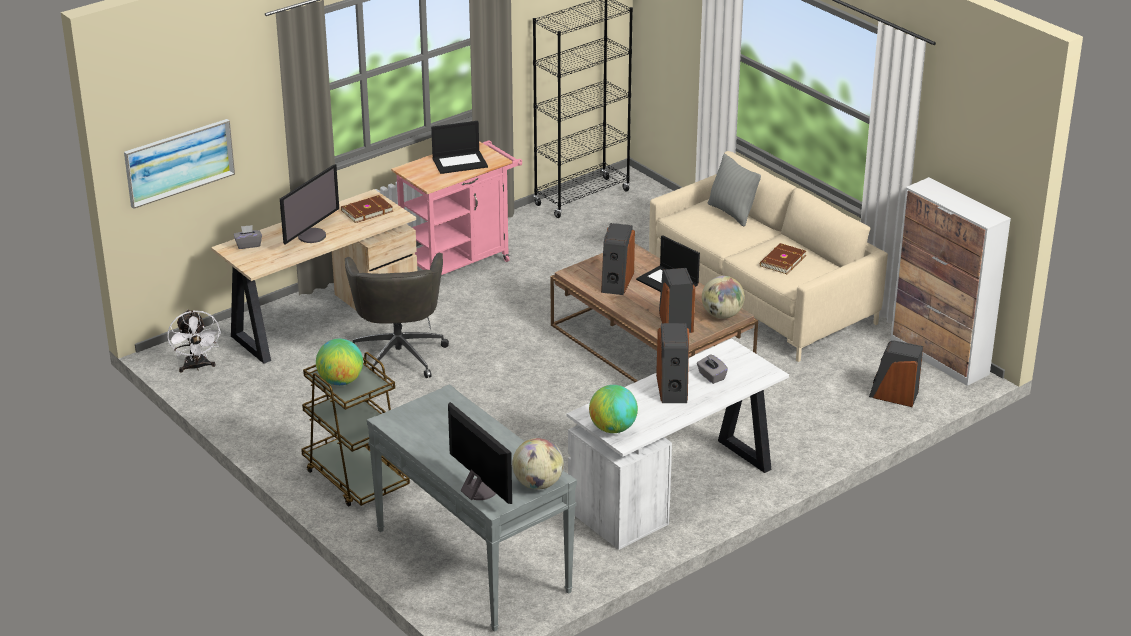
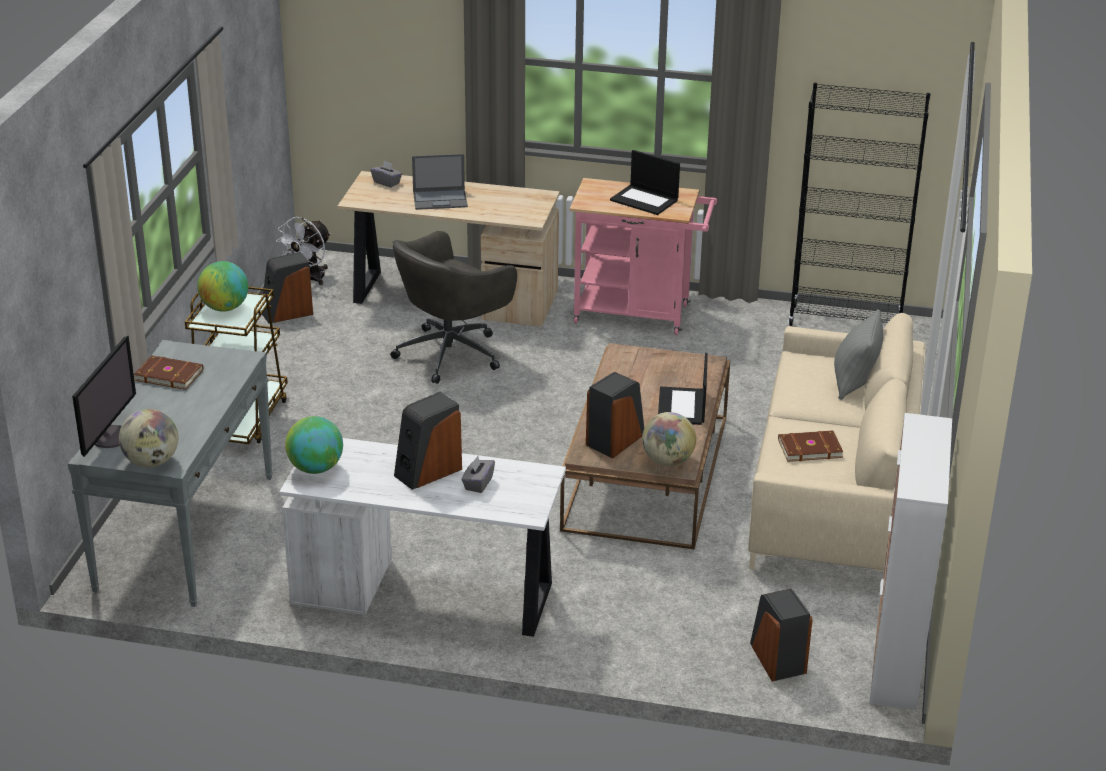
camera: 50 degrees right, 0 degrees up
picture [124,119,235,209] -> none
monitor [280,164,339,245] -> laptop [412,154,468,210]
brown book [341,195,393,223] -> brown book moved to [134,355,204,390]
speaker [601,223,635,295] -> speaker moved to [262,252,313,324]

